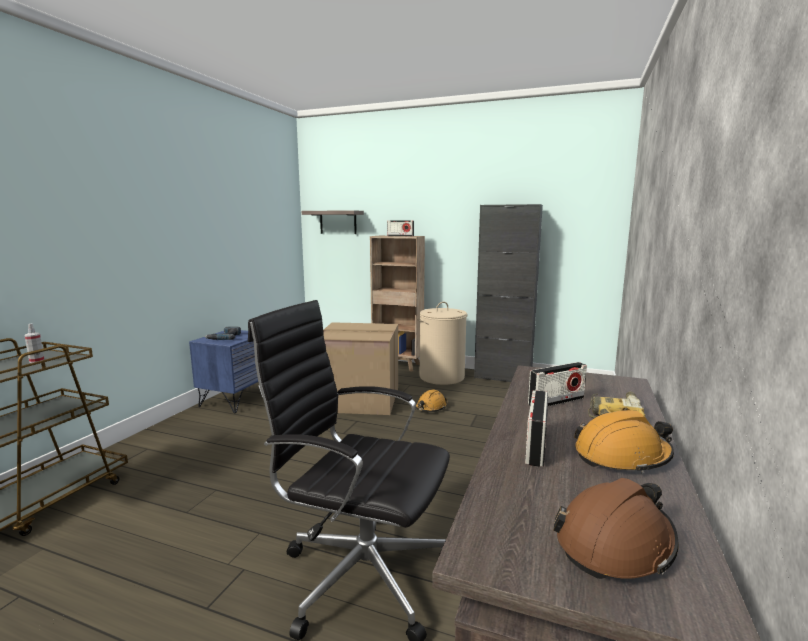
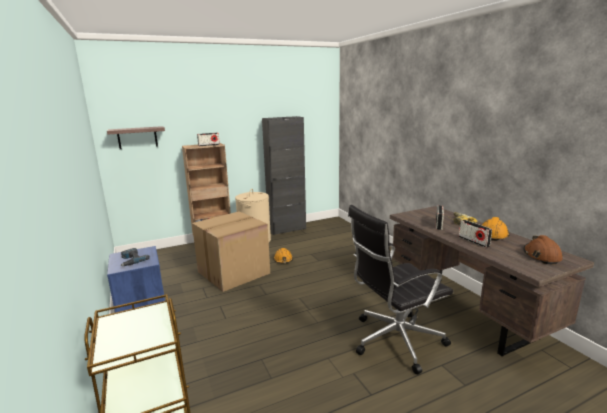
camera: 45 degrees left, 5 degrees up
spray bottle [24,323,45,363] -> none

